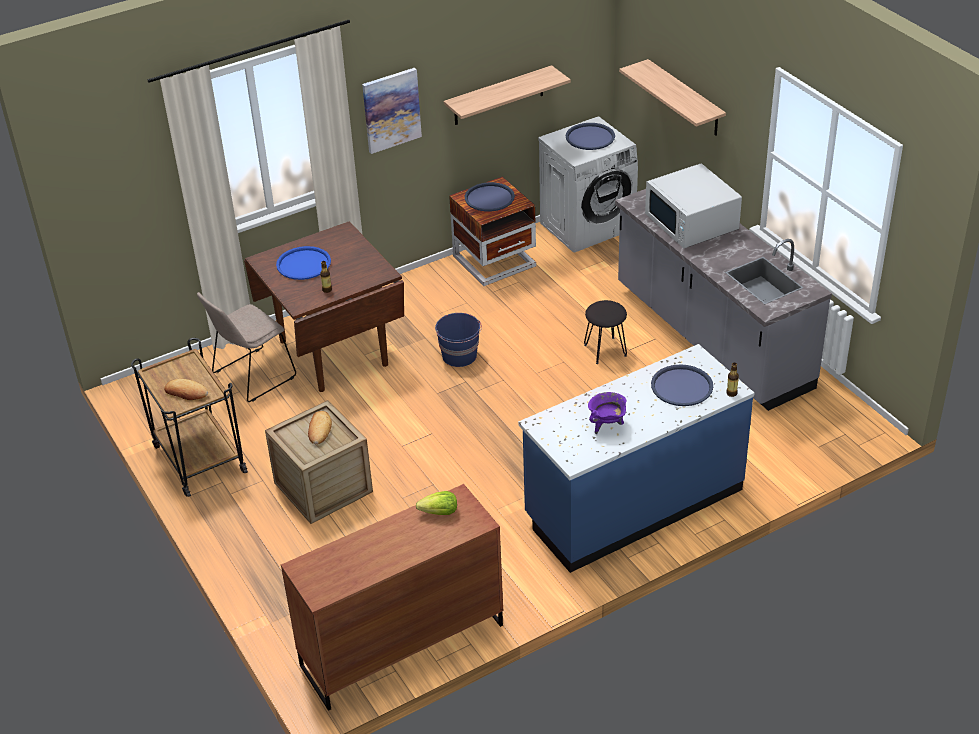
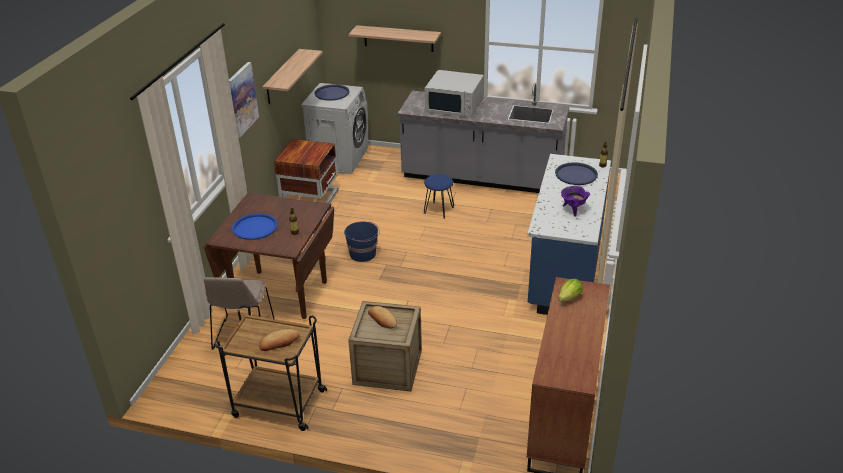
camera: 45 degrees left, 5 degrees down
blue tray [465,182,515,211] -> none
black stool [584,300,627,364] -> blue stool [424,174,454,219]

